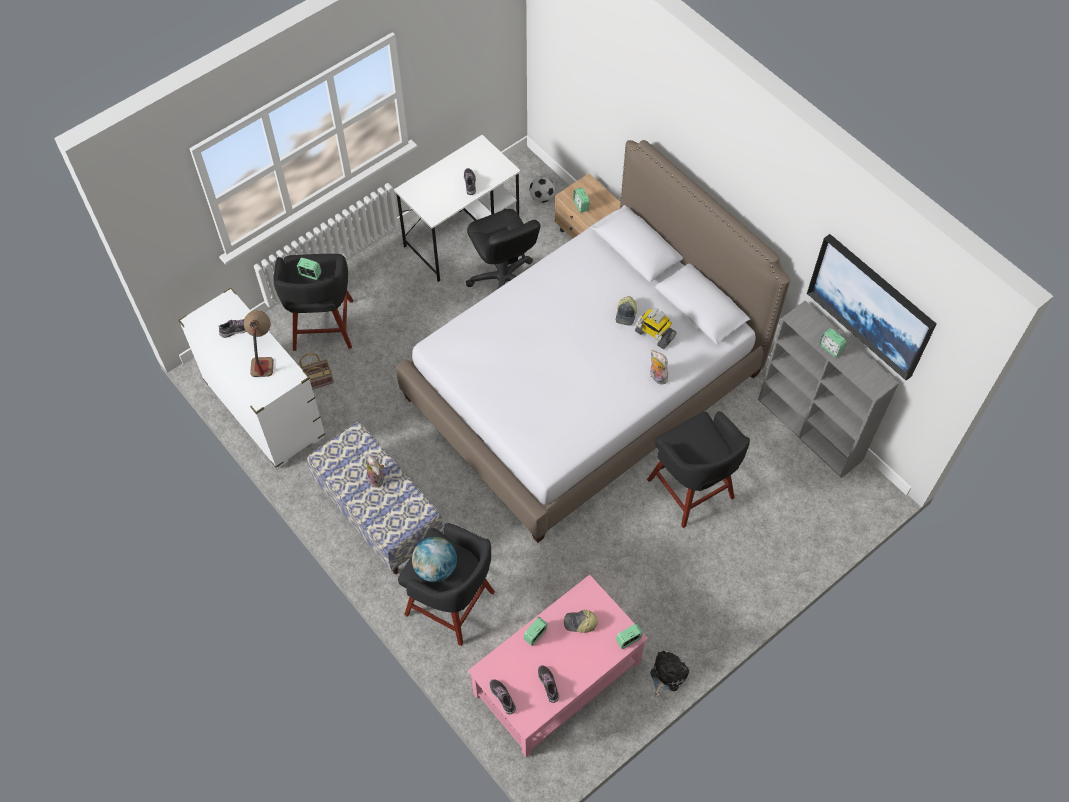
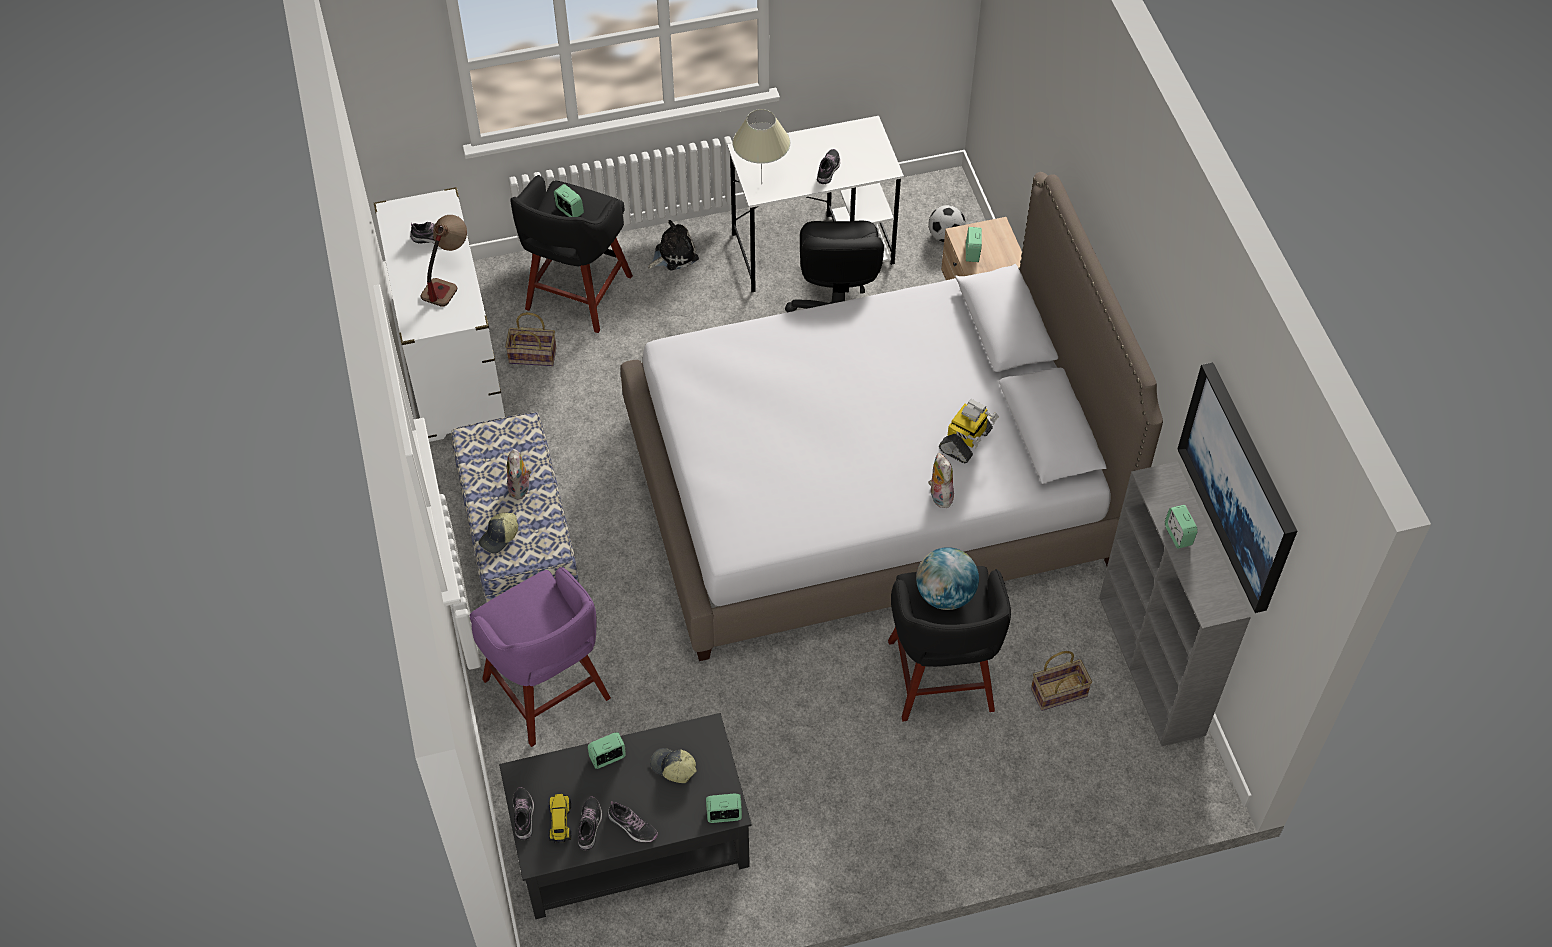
camera: 25 degrees right, 5 degrees down
black stool [398,523,495,646] -> purple stool [470,567,611,747]
globe [412,537,457,582] -> globe moved to [916,547,979,610]
pink coffee table [468,575,648,757] -> black coffee table [499,713,752,919]
cap [616,296,637,326] -> cap moved to [478,512,518,554]
toy robot [635,308,676,349] -> toy robot turned 120 degrees counterclockwise [939,399,999,463]
plush toy [650,651,689,697] -> plush toy moved to [648,220,699,270]
none -> toy truck [549,794,571,843]
none -> shoe [608,801,658,842]
none -> beige table lamp [733,109,790,183]
none -> basket [1031,651,1092,711]

